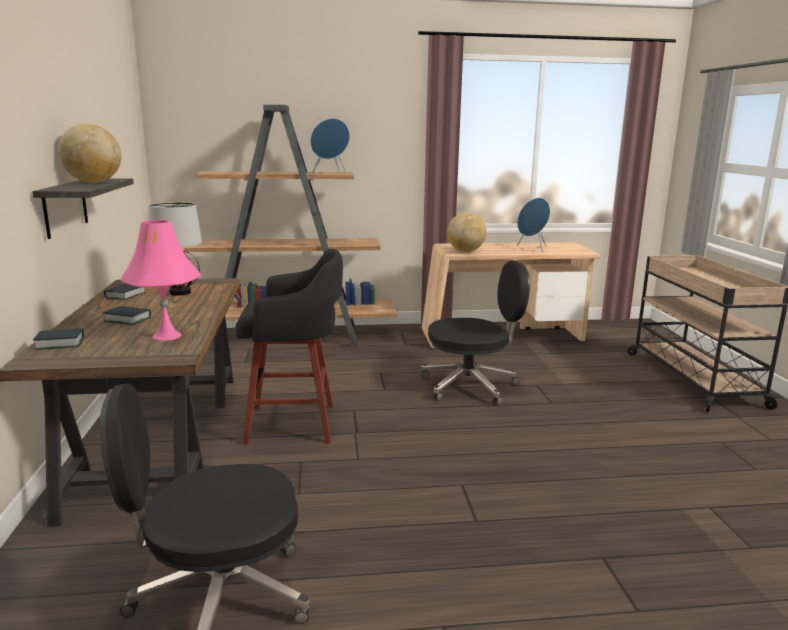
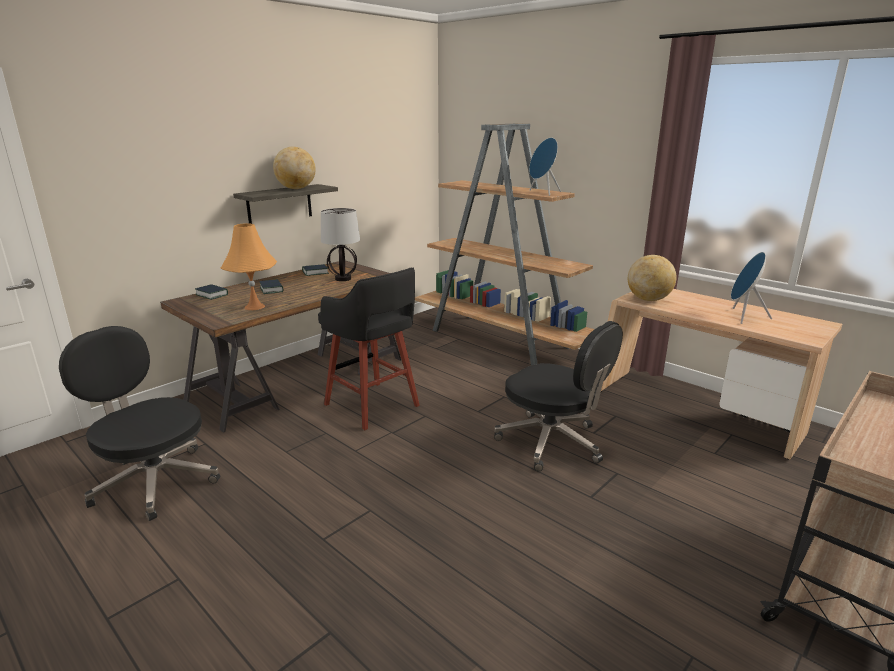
camera: 50 degrees right, 5 degrees up
pink table lamp [120,220,201,341] -> orange table lamp [221,223,277,310]

